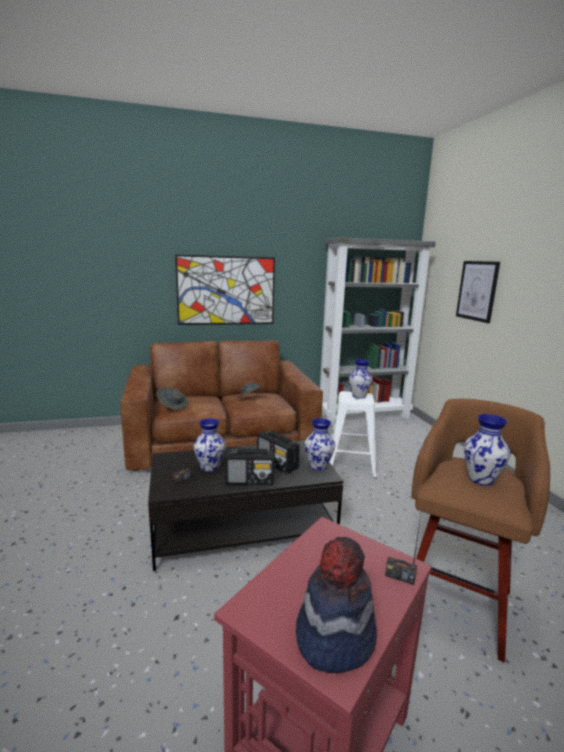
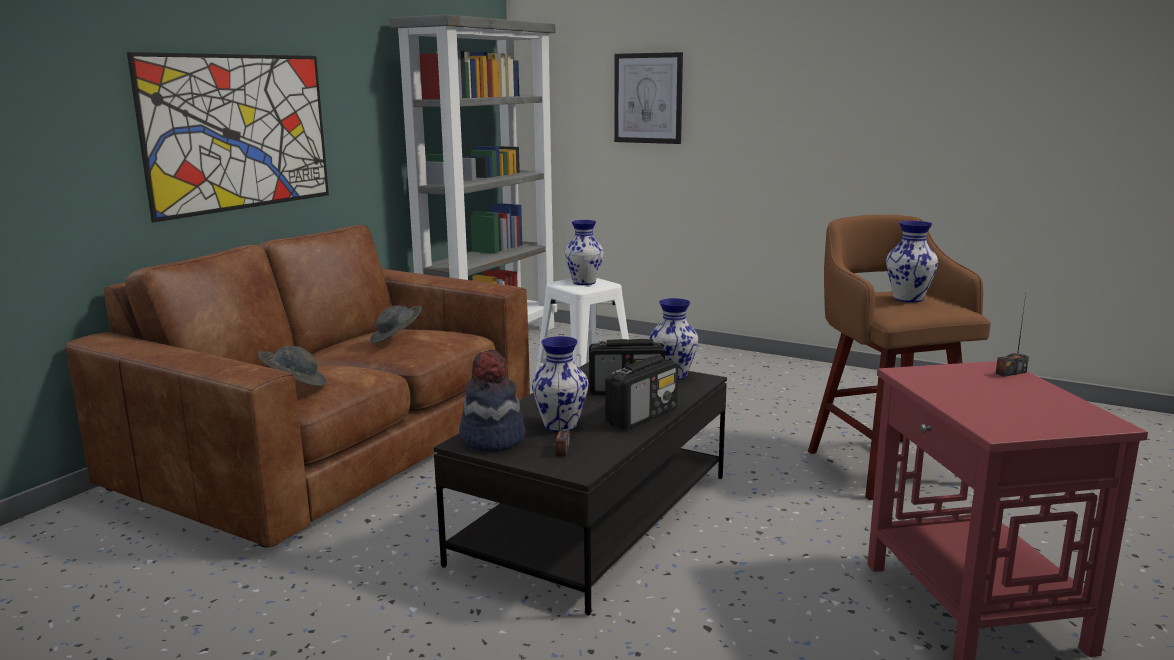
camera: 45 degrees left, 0 degrees up
hat [296,537,377,673] -> hat moved to [459,349,526,452]

